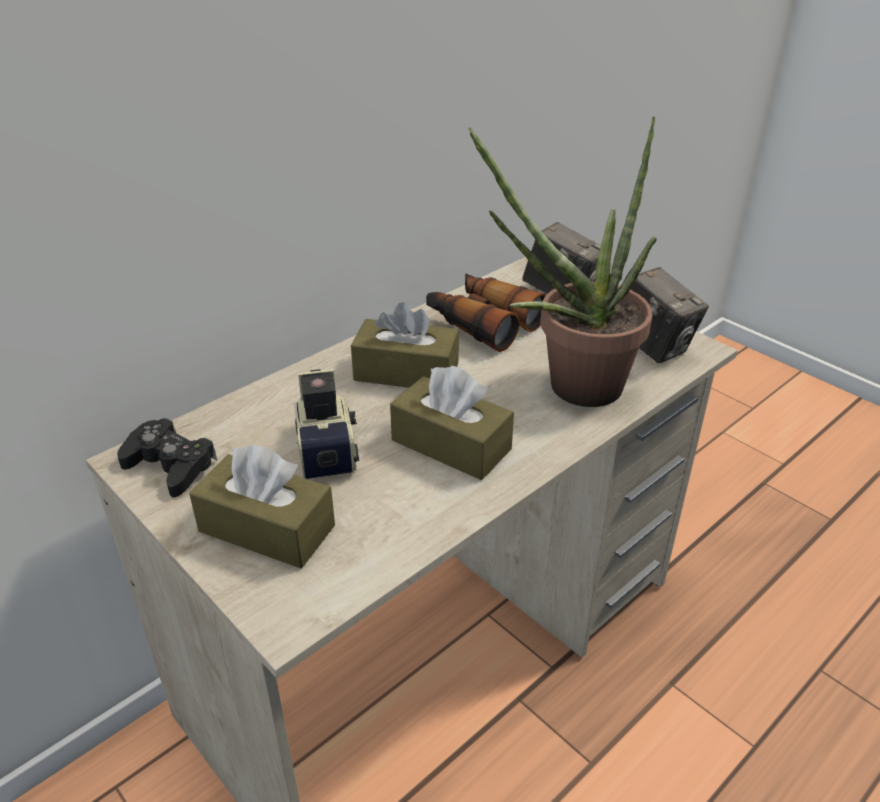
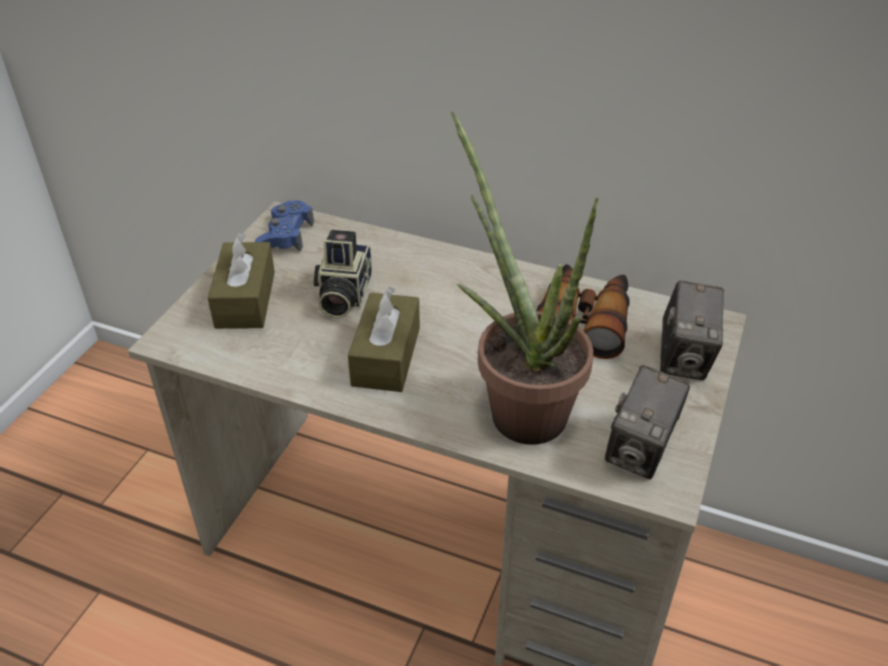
camera: 65 degrees right, 5 degrees up
black game controller [117,418,217,498] -> blue game controller [255,200,314,251]
camera [294,369,359,479] -> camera turned 135 degrees clockwise [314,230,372,318]
brown tissue box [351,302,459,388] -> none

